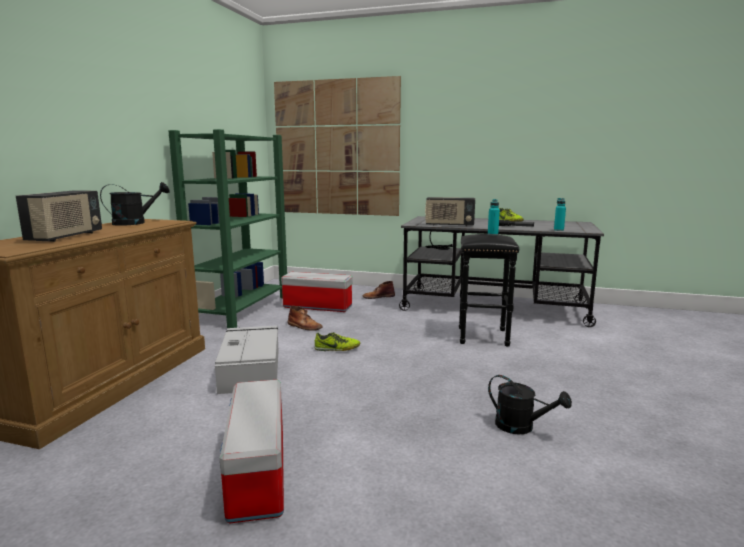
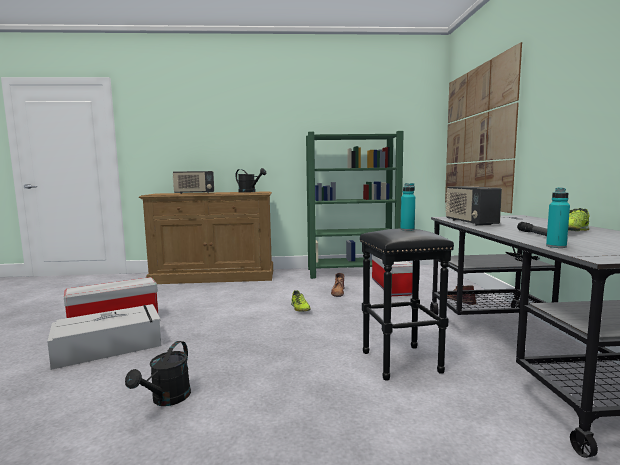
camera: 70 degrees right, 5 degrees down
grey storage box [215,326,279,394] -> grey storage box moved to [47,304,161,370]

